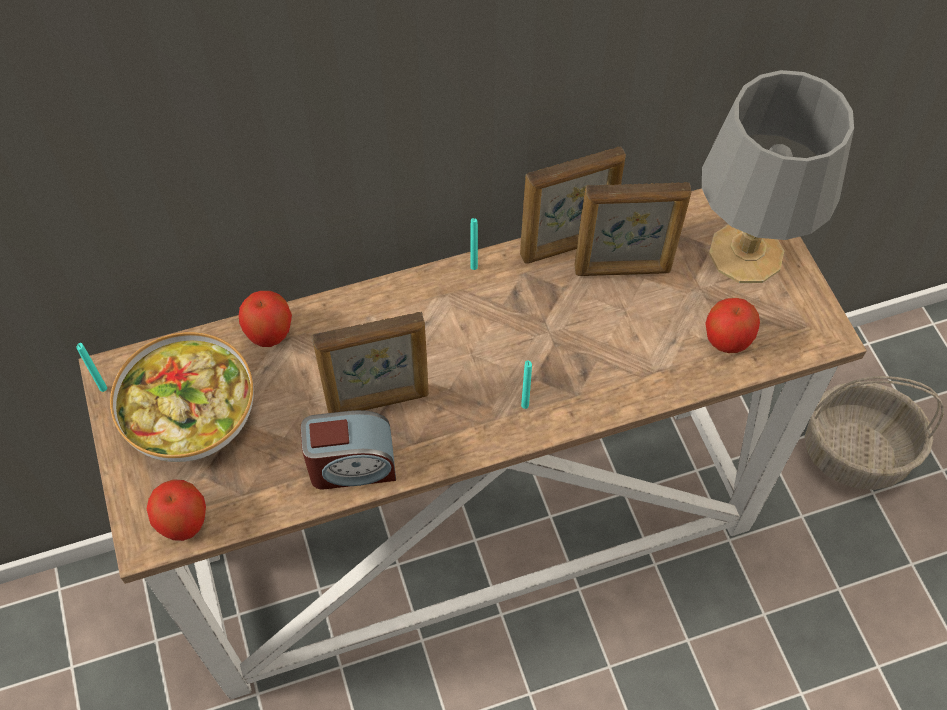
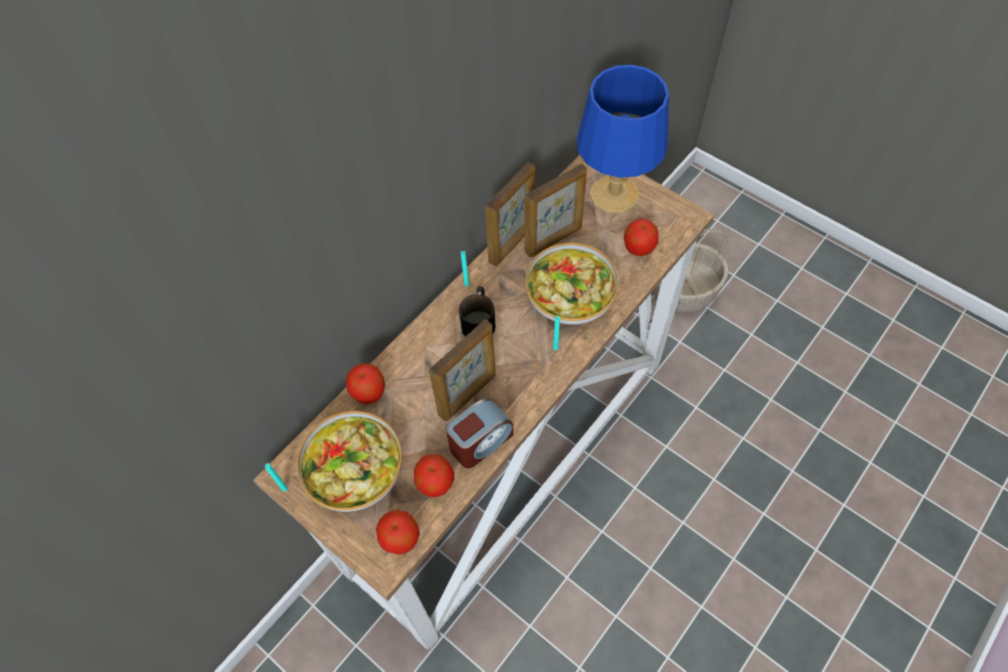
camera: 30 degrees left, 0 degrees up
grey table lamp [702,70,854,283] -> blue table lamp [576,65,669,214]
none -> apple [414,454,454,497]
none -> black mug [459,286,496,336]
none -> bowl [525,243,619,325]

